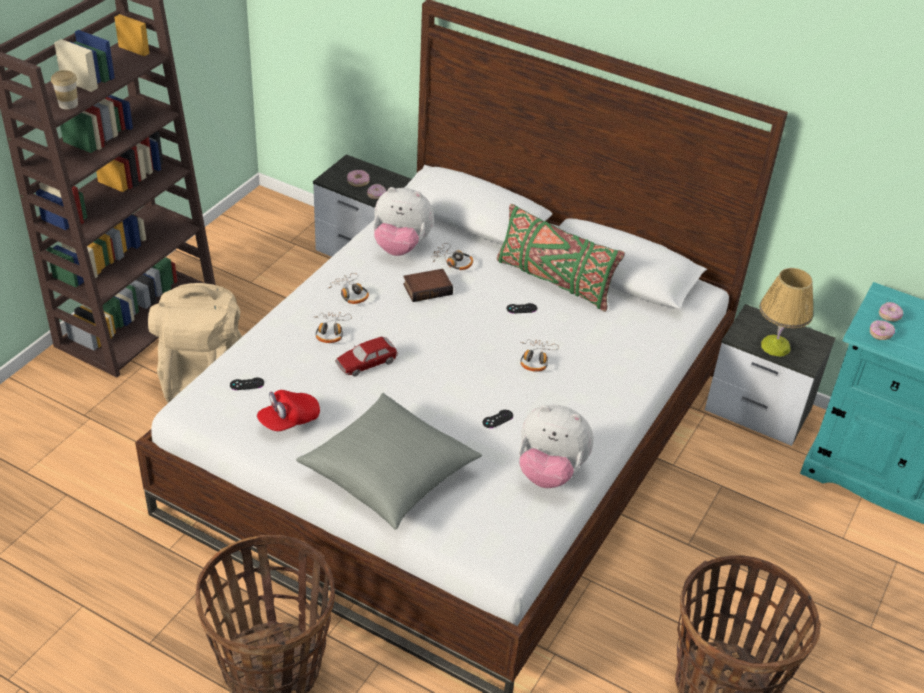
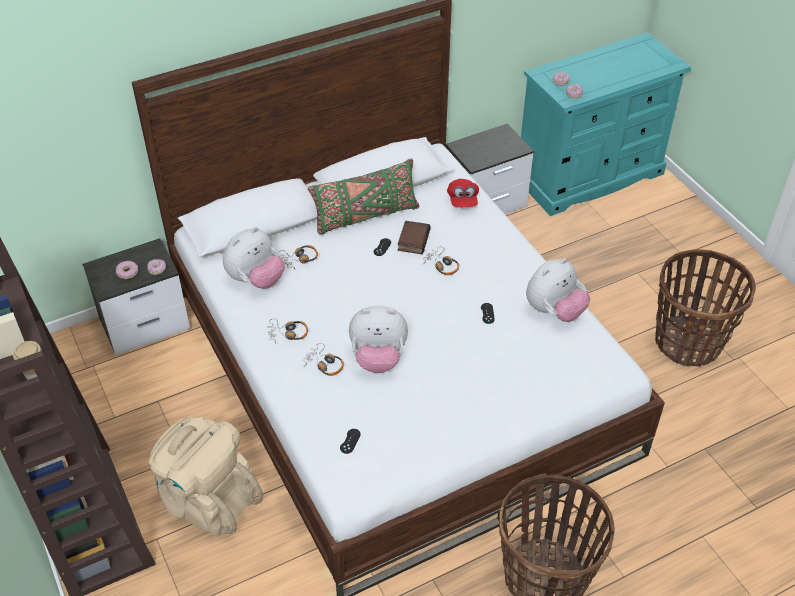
camera: 55 degrees left, 5 degrees up
red cap [257,390,320,431] -> red cap moved to [447,179,479,207]
grey pillow [296,393,482,530] -> none
toy car [335,337,398,376] -> plush toy [349,305,408,373]
book [403,269,453,302] -> book moved to [398,221,431,254]
table lamp [759,268,813,357] -> none

